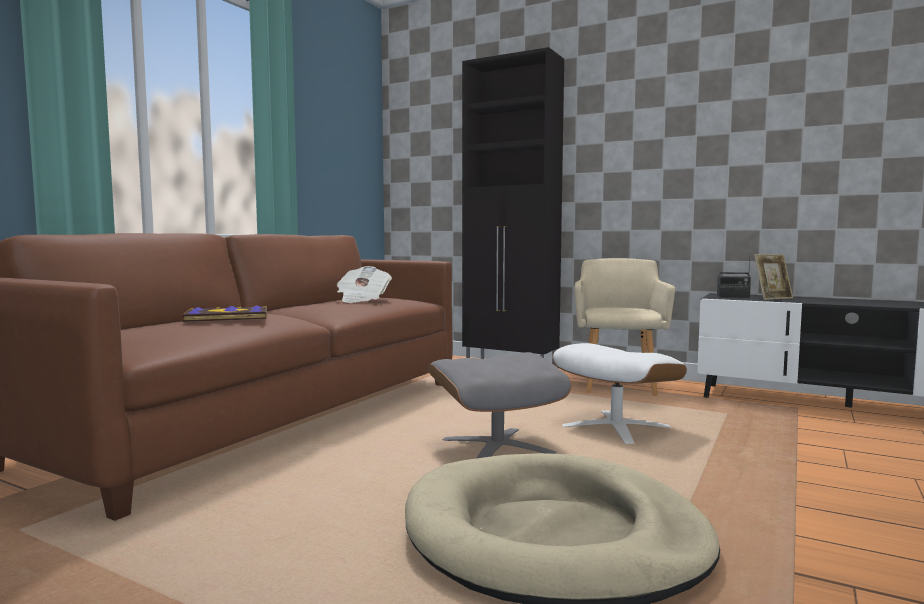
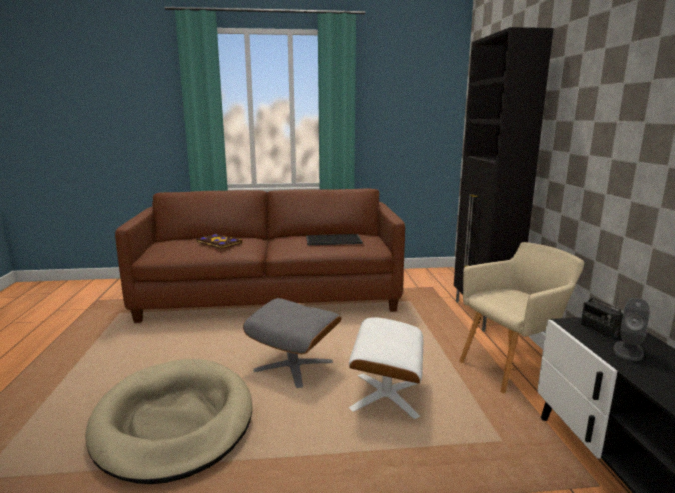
camera: 55 degrees right, 10 degrees up
newspaper [336,266,392,303] -> tray [306,234,363,245]
picture frame [754,254,793,300] -> grey speaker [613,298,650,361]

